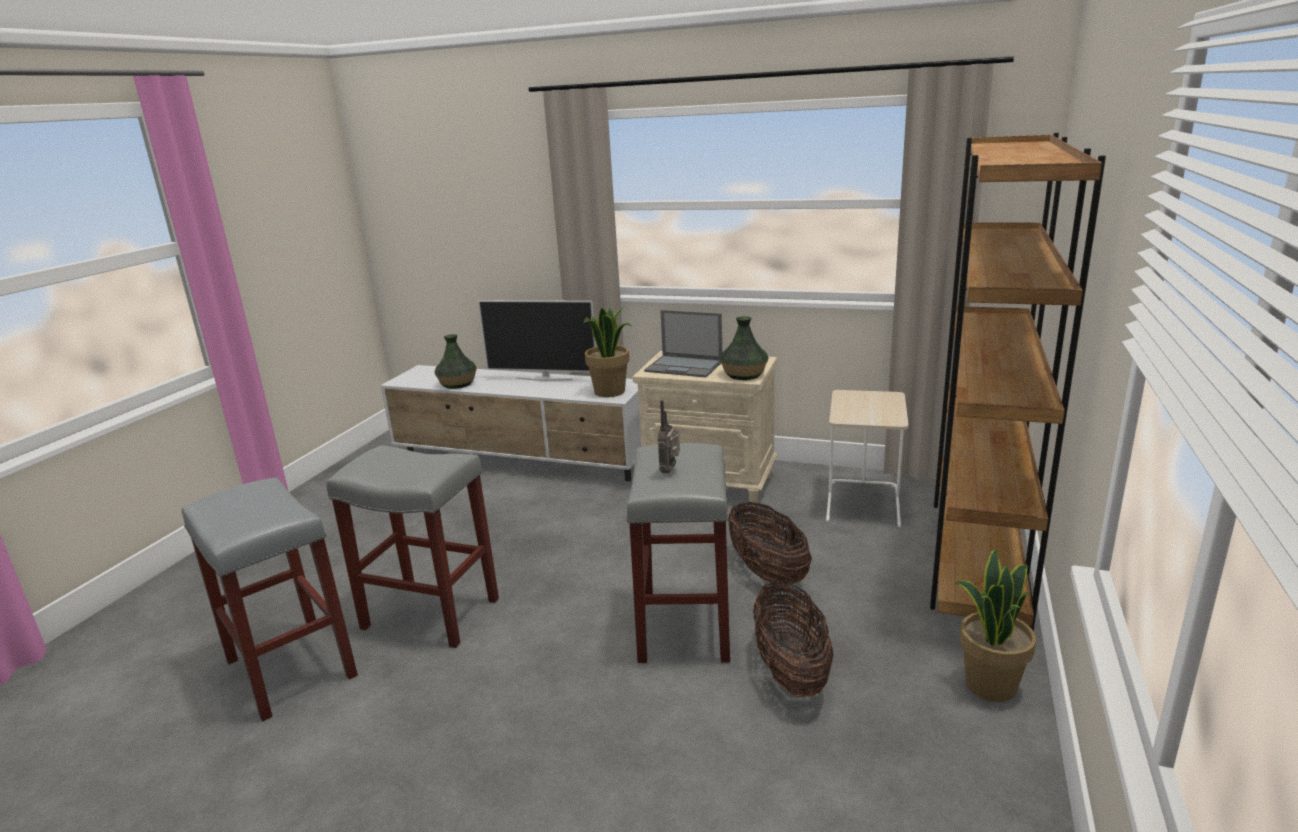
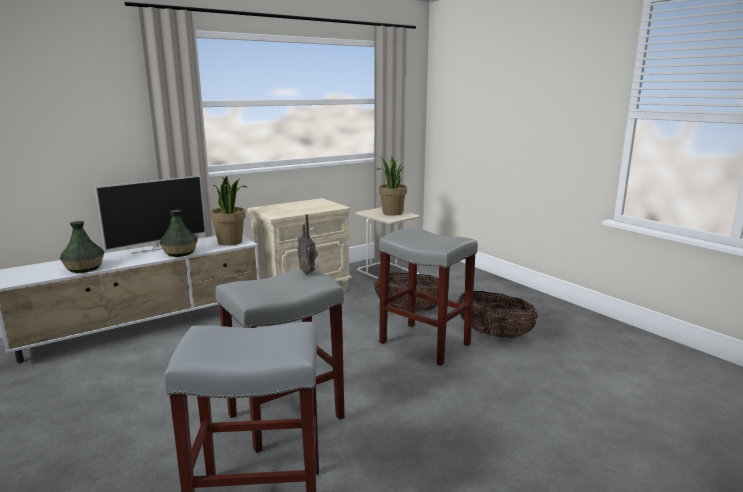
camera: 55 degrees left, 5 degrees down
laptop [644,310,722,378] -> none
radio [658,400,680,473] -> radio moved to [297,214,318,274]
vase [720,316,769,380] -> vase moved to [159,210,198,257]
brown bookcase [930,133,1106,632] -> none
potted plant [954,548,1036,702] -> potted plant moved to [376,156,407,216]

